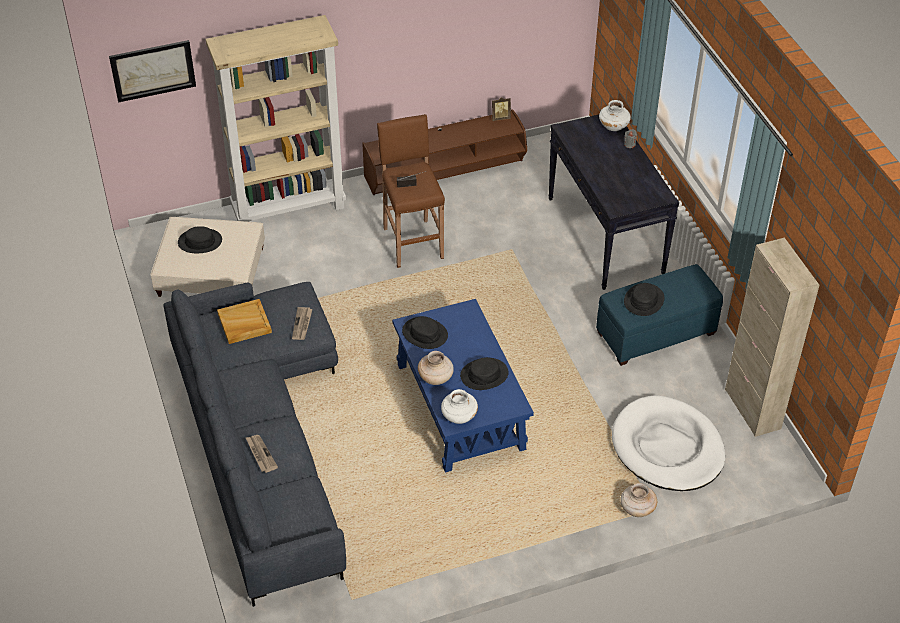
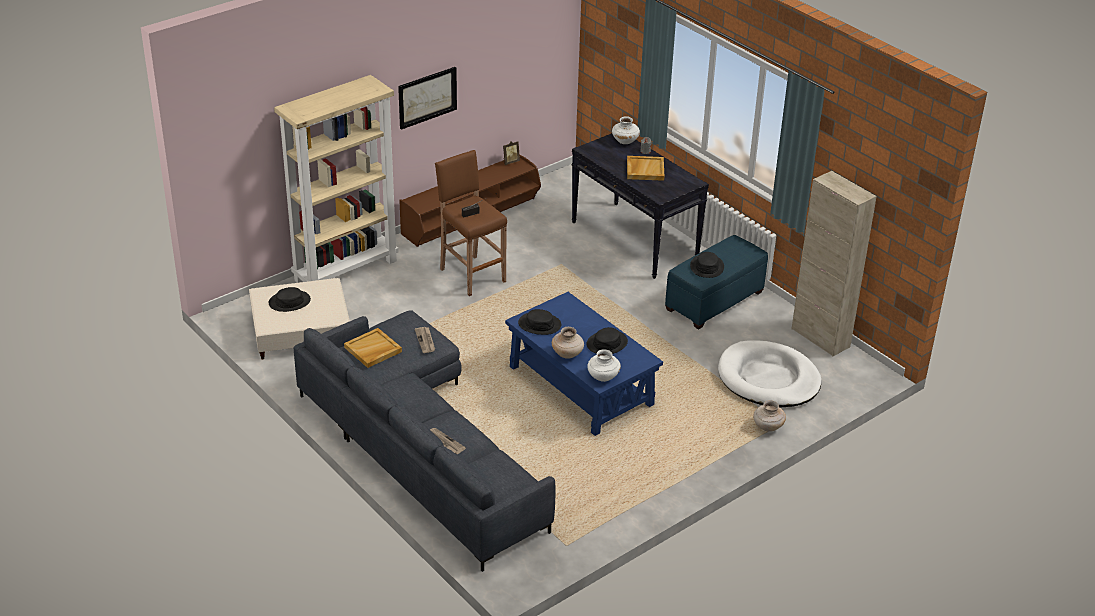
camera: 20 degrees left, 10 degrees down
picture [109,40,196,102] -> picture moved to [398,67,457,130]
none -> beige tray [627,156,664,181]

